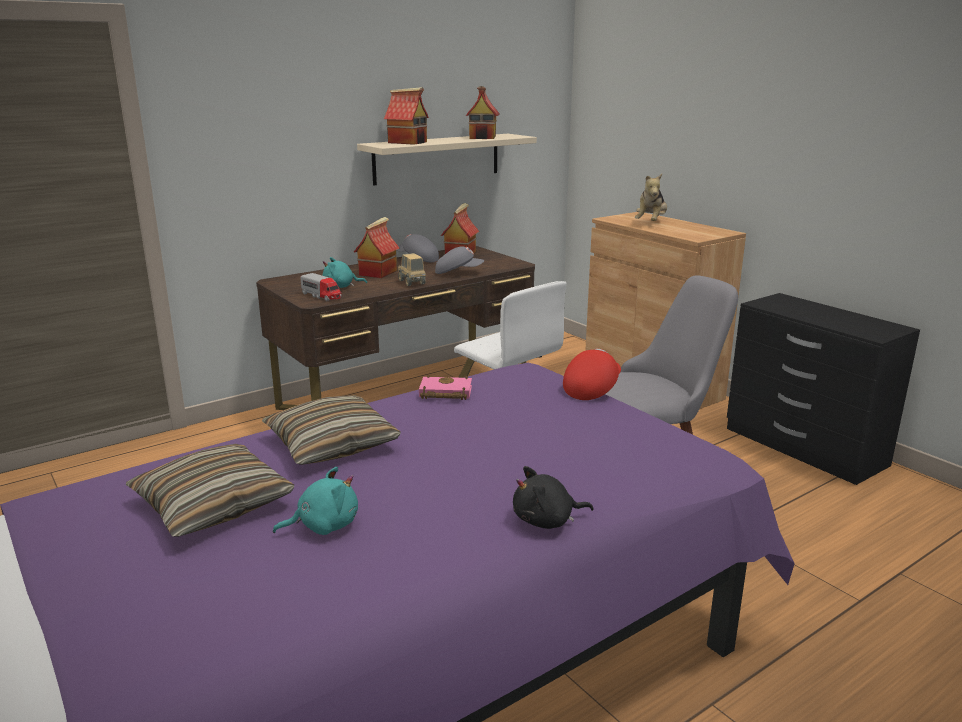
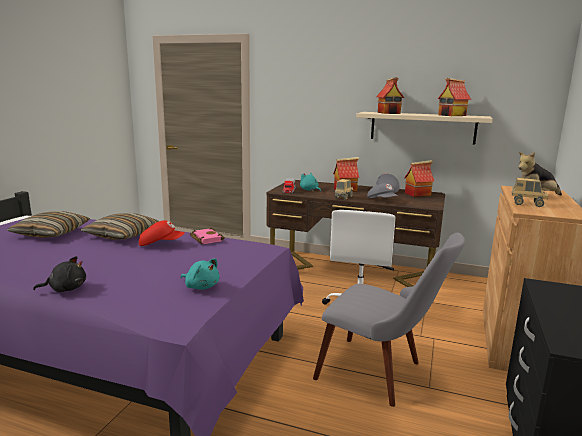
camera: 55 degrees right, 5 degrees down
turquoise plush toy [273,467,358,535] -> turquoise plush toy moved to [180,258,220,290]
black plush toy [513,466,594,529] -> black plush toy turned 120 degrees clockwise [33,256,86,292]
red cap [563,348,621,400] -> red cap moved to [139,220,185,246]
none -> toy truck [512,178,548,207]

